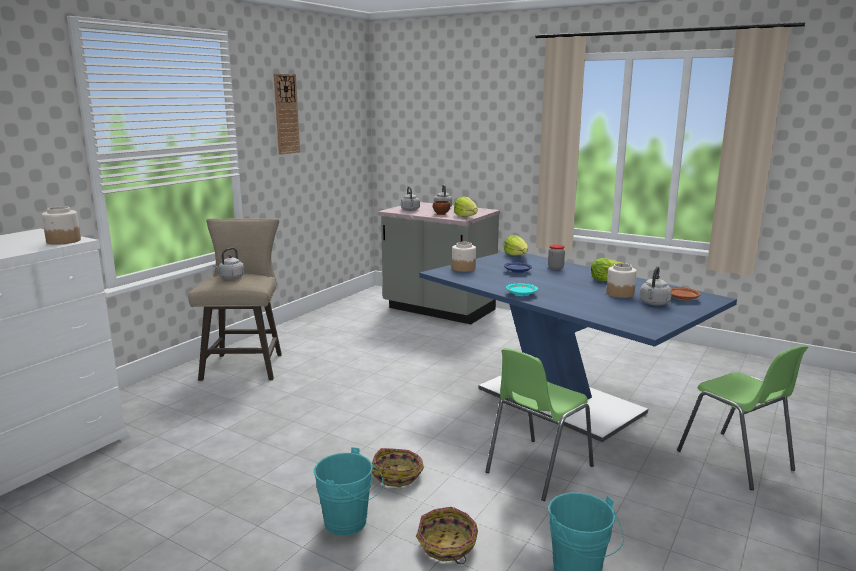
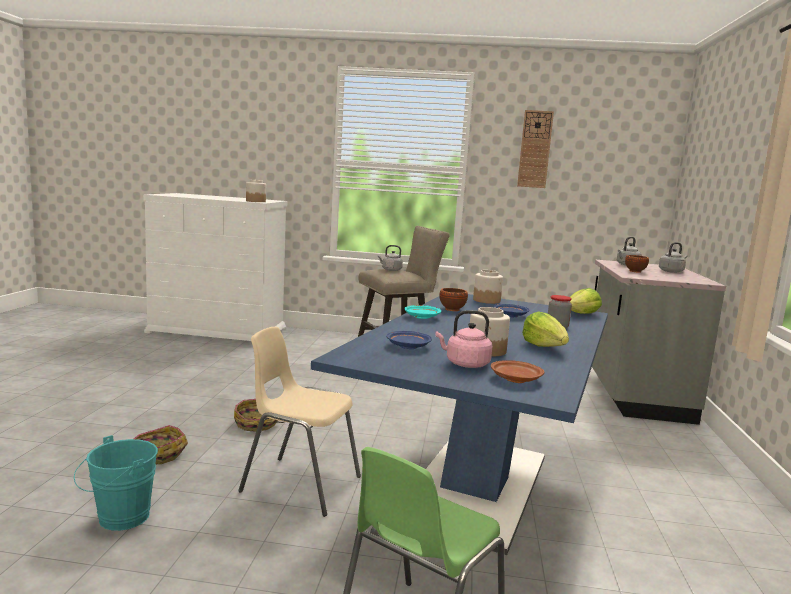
camera: 65 degrees right, 5 degrees down
turquoise bucket [314,447,383,536] -> none
lettuce [454,196,478,217] -> none
green chair [485,348,594,501] -> beige chair [238,327,361,517]
grey kettle [640,266,672,305] -> pink kettle [436,310,492,368]
none -> blue plate [386,331,432,349]
none -> brown bowl [439,288,468,311]

